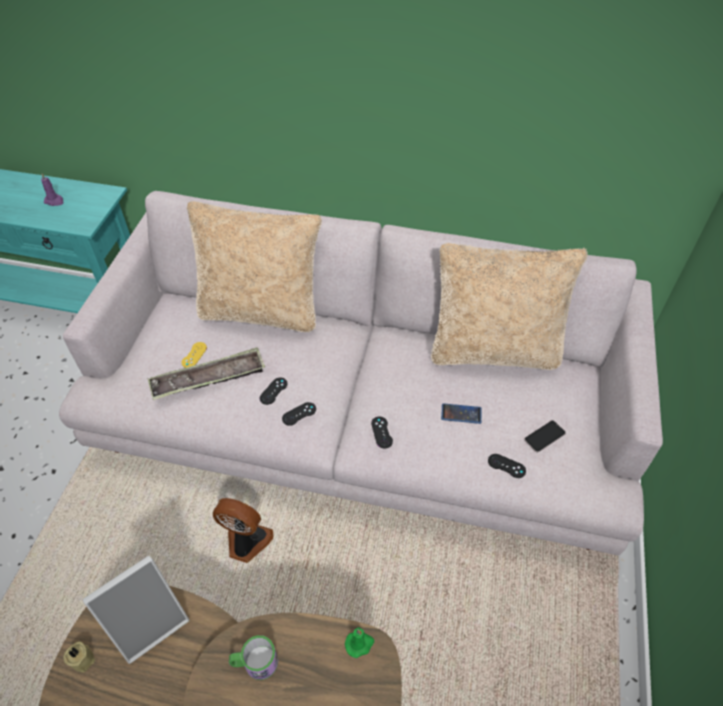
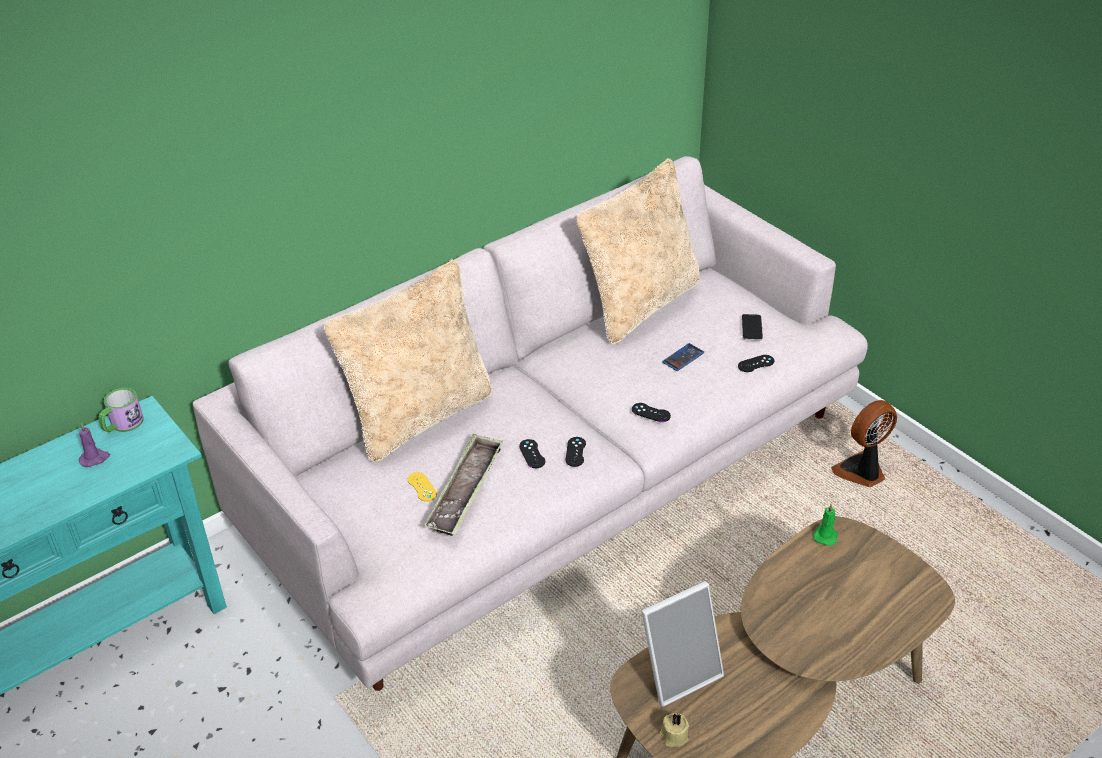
camera: 50 degrees left, 10 degrees down
picture frame [83,555,189,664] -> picture frame turned 60 degrees clockwise [641,581,724,707]
fan [213,498,274,563] -> fan moved to [831,400,897,487]
mug [229,635,278,680] -> mug moved to [99,388,144,432]

